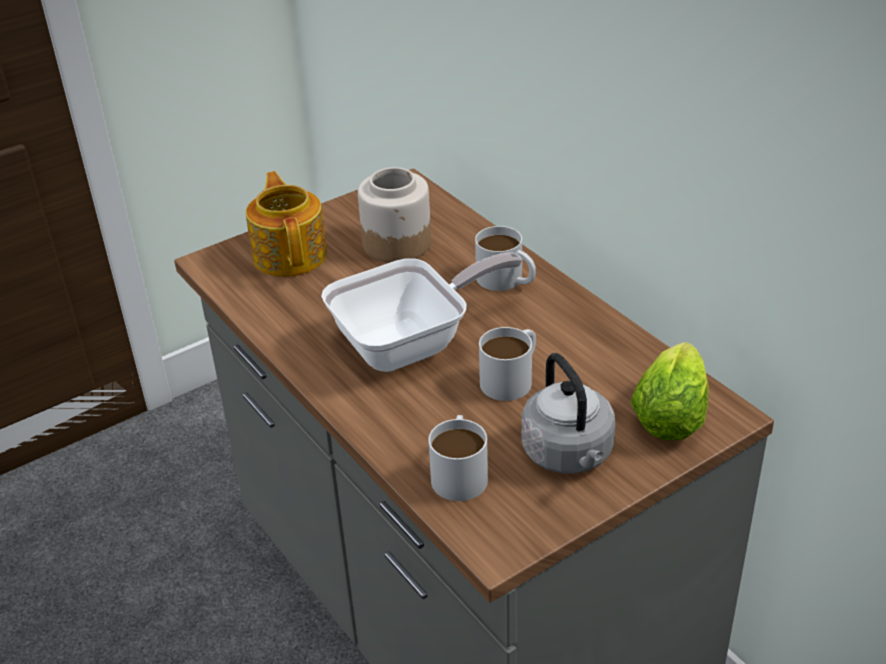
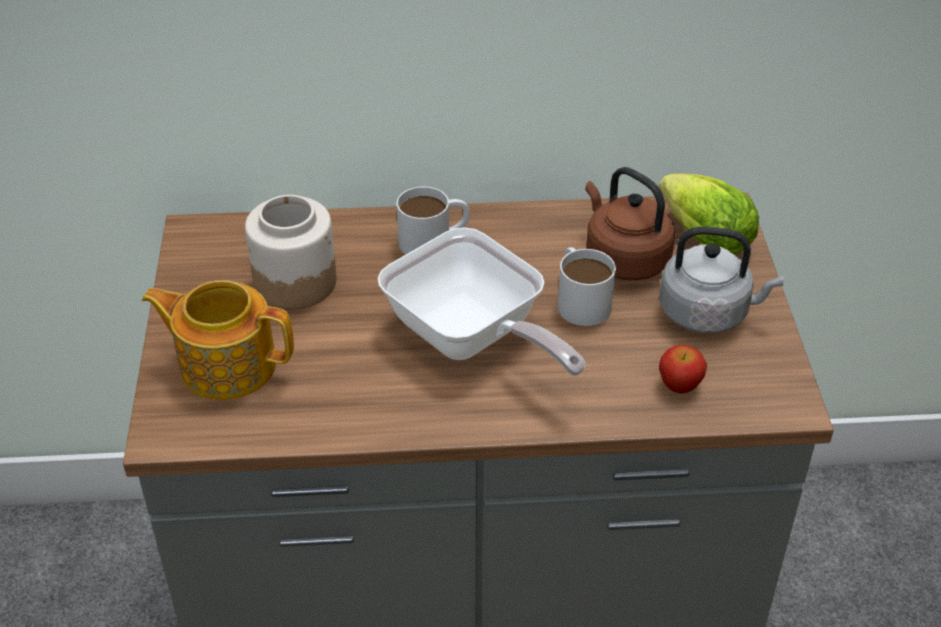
camera: 60 degrees left, 5 degrees up
frying pan [321,253,523,372] -> frying pan turned 135 degrees clockwise [378,227,586,376]
white mug [428,415,488,501] -> apple [659,345,707,393]
none -> brown kettle [585,167,675,280]

